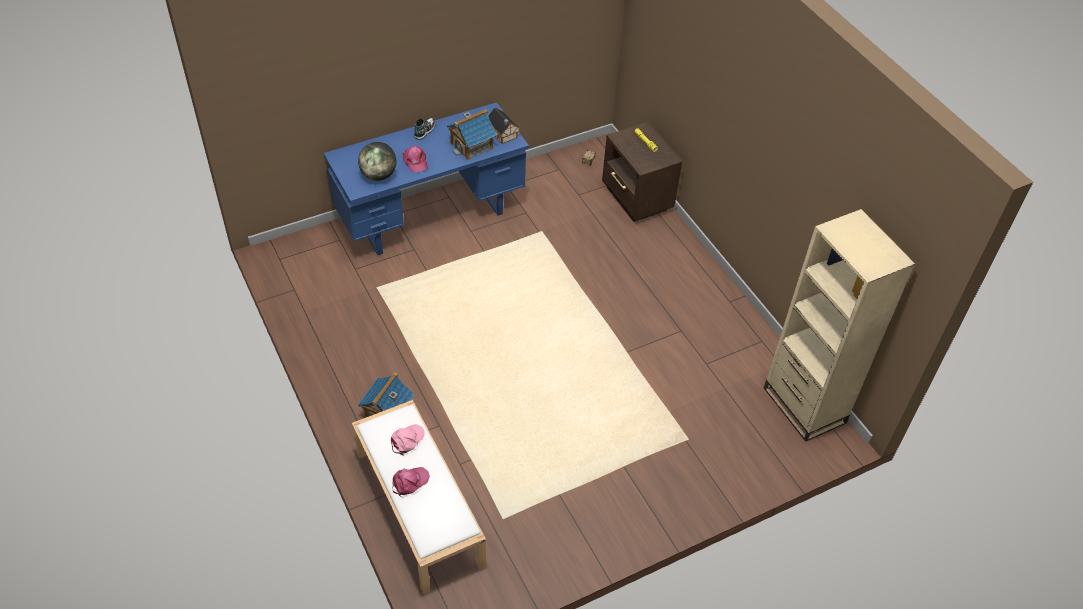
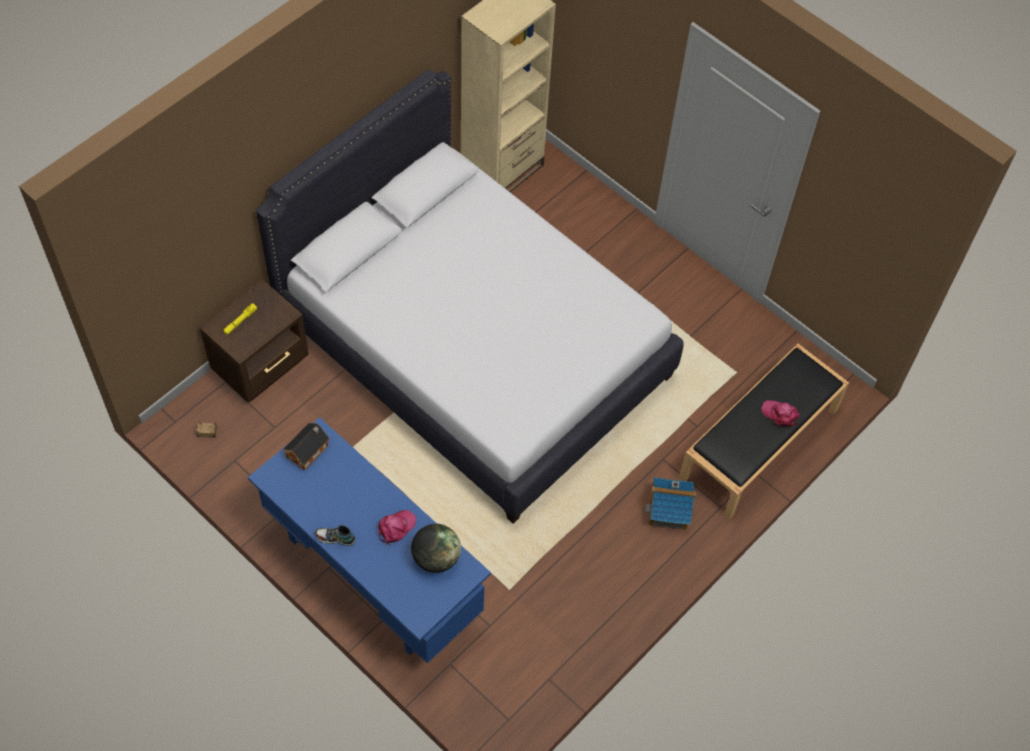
camera: 110 degrees left, 10 degrees up
white bench [352,400,486,594] -> black bench [679,344,849,520]
pink cap [391,424,425,456] -> none
toy house [447,109,497,160] -> none
none -> white bed [256,69,683,524]

